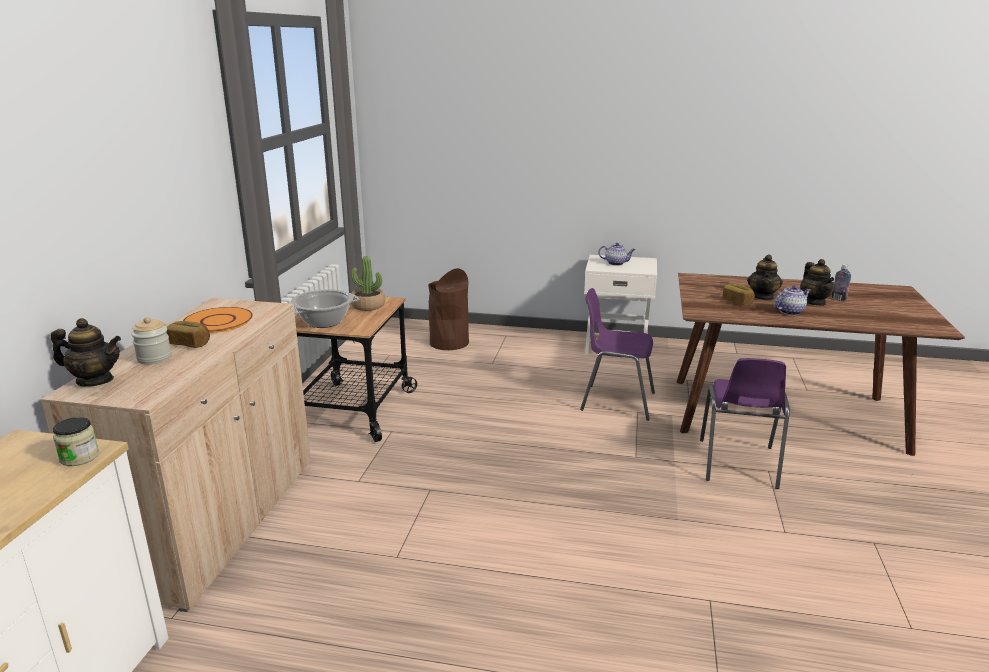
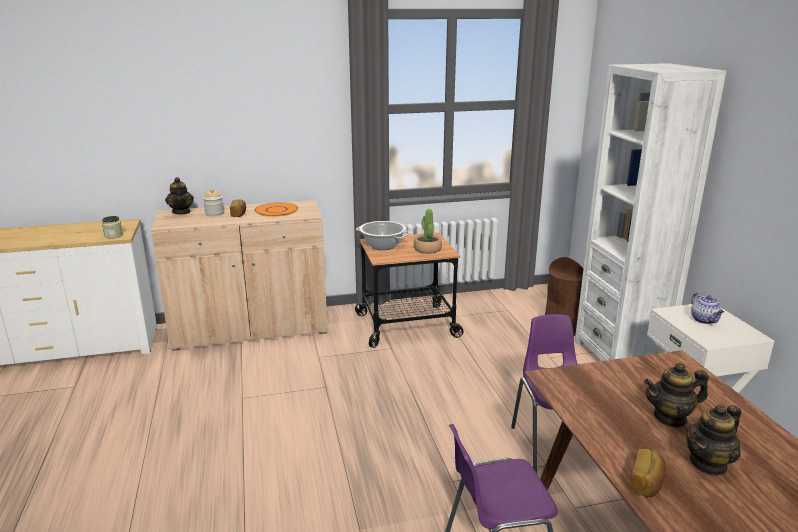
camera: 65 degrees right, 0 degrees up
bread [722,284,755,306] -> bread moved to [629,449,666,497]
teapot [774,285,810,315] -> none
bottle [832,264,851,301] -> none
none -> white bookcase [575,63,726,361]

